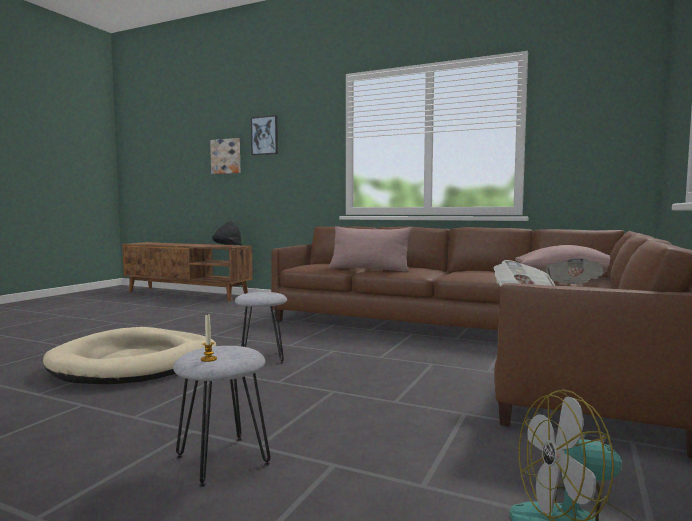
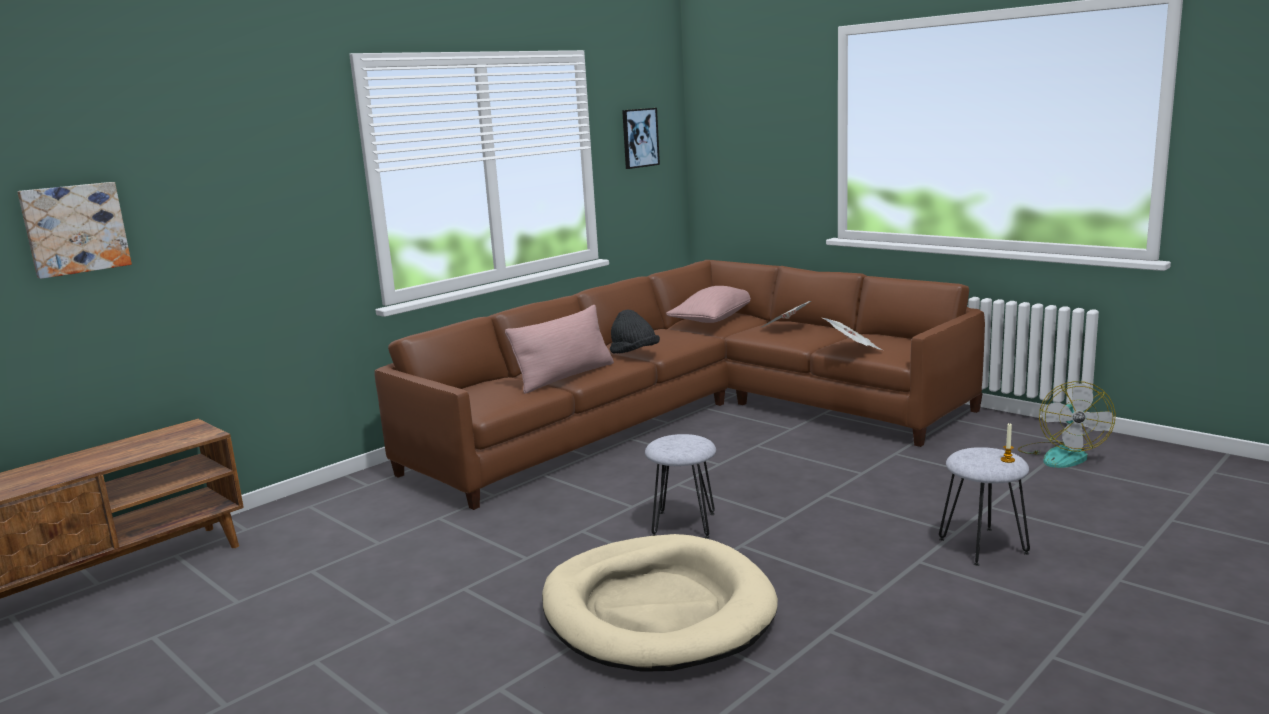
camera: 70 degrees left, 10 degrees up
black hat [212,221,242,246] -> black hat moved to [610,310,660,354]
picture [251,115,278,155] -> picture moved to [622,108,660,169]

